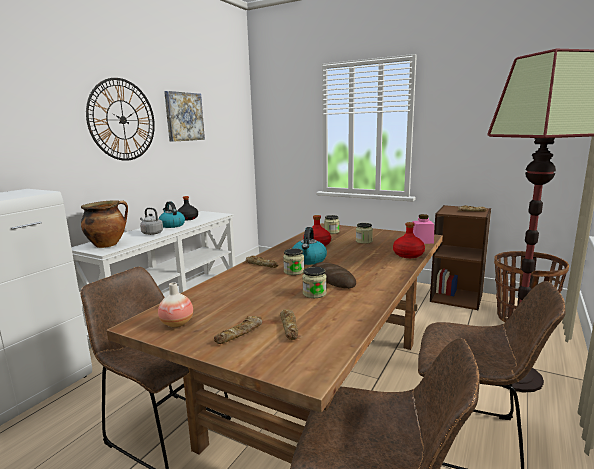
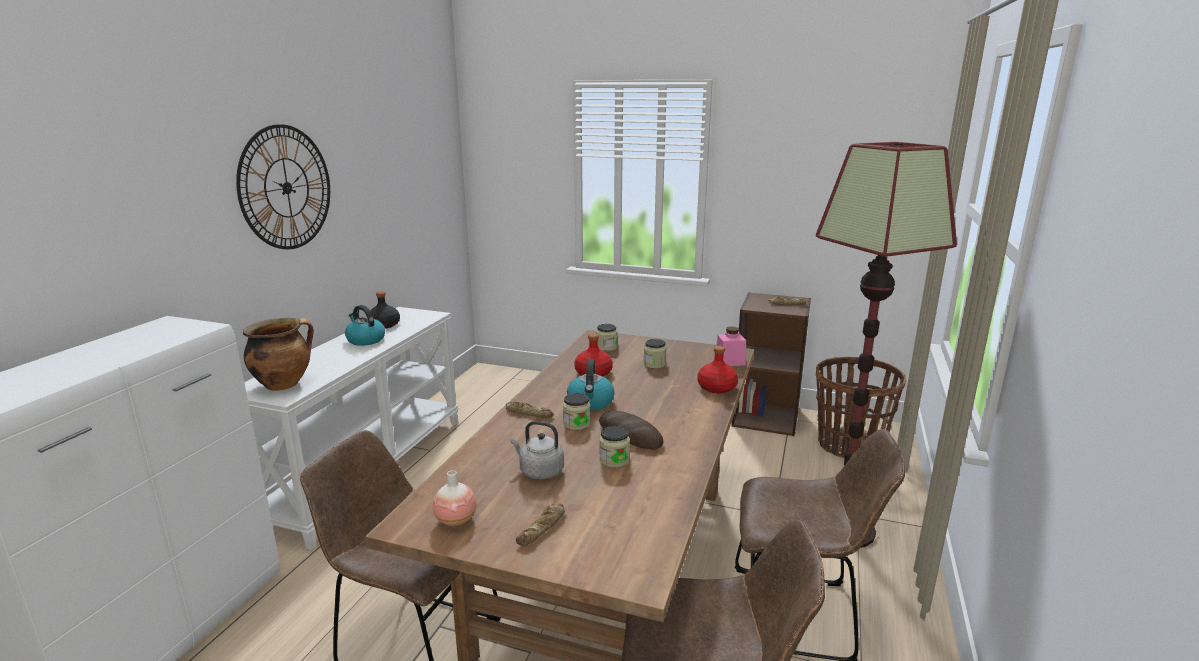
camera: 10 degrees left, 5 degrees up
grey kettle [140,208,163,235] -> grey kettle moved to [510,421,564,479]
picture [164,91,205,142] -> none
bread [280,309,298,340] -> none

